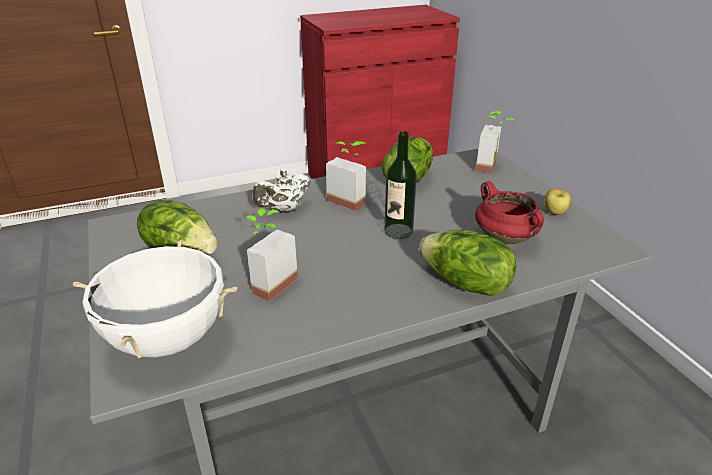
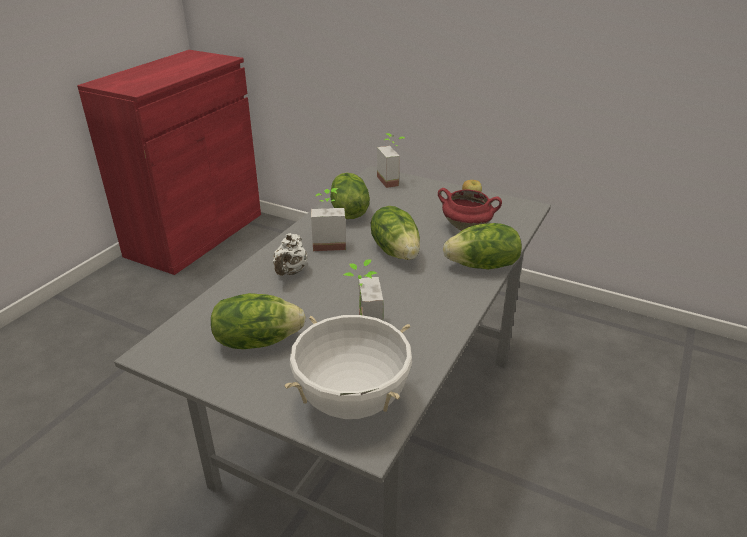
camera: 40 degrees left, 0 degrees up
bottle [384,131,417,239] -> lettuce [371,206,420,260]

